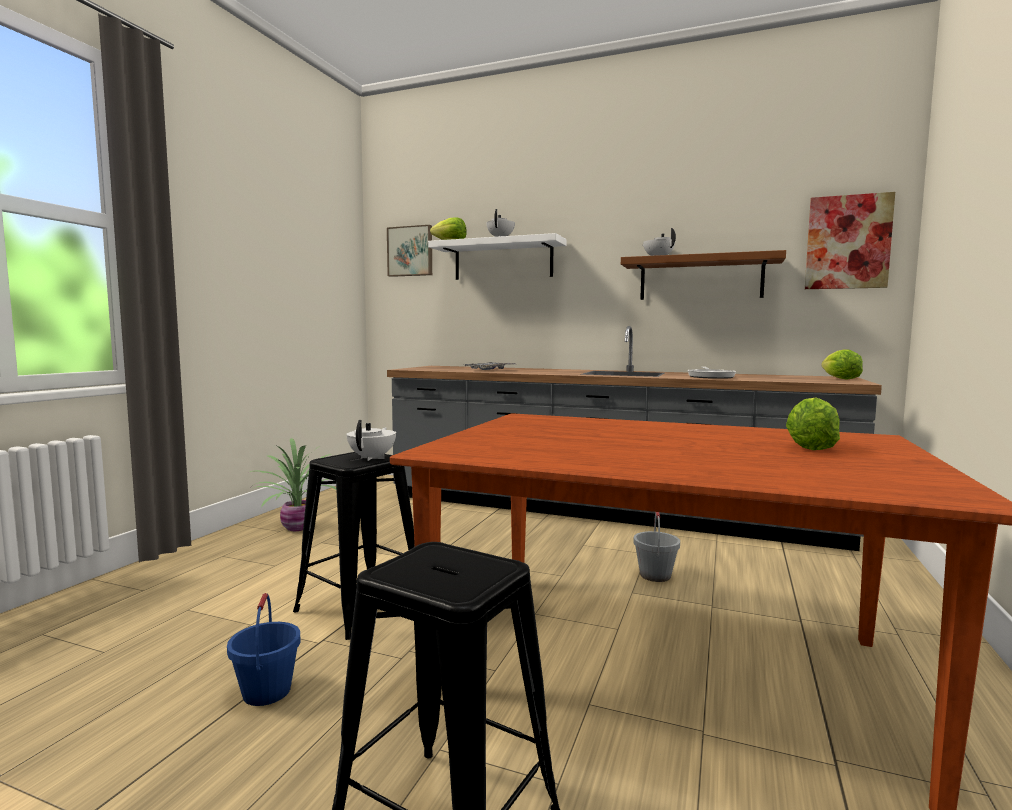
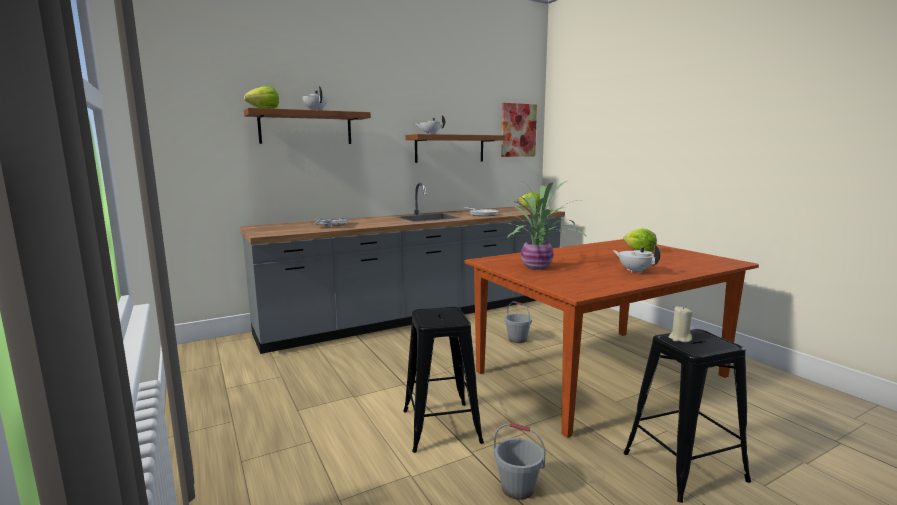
camera: 50 degrees left, 5 degrees up
blue bucket [227,593,301,706] -> grey bucket [494,423,546,500]
potted plant [250,438,336,531] -> potted plant moved to [498,181,588,270]
white teapot [346,420,396,461] -> white teapot moved to [613,245,660,273]
picture [387,225,432,277] -> none
white shelf [428,233,567,280] -> brown shelf [244,108,371,144]
none -> beige candle [669,306,692,342]

